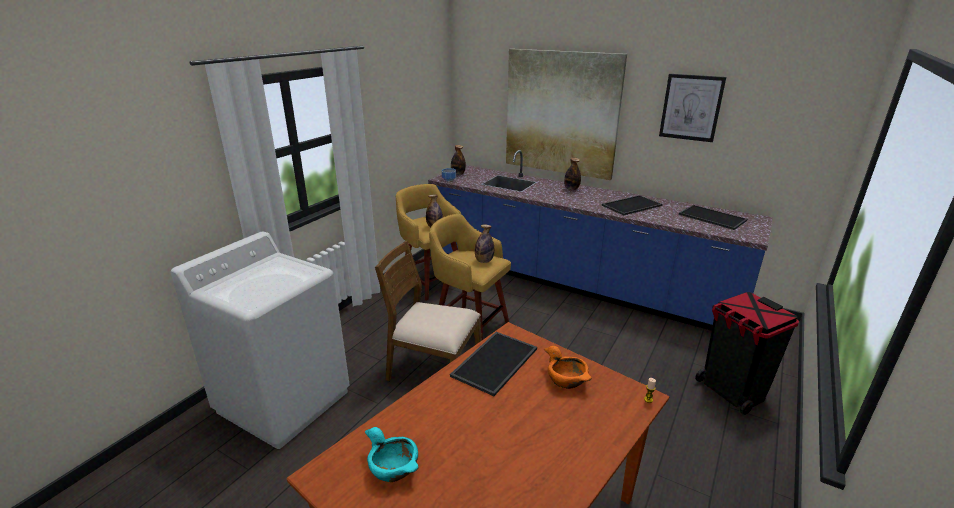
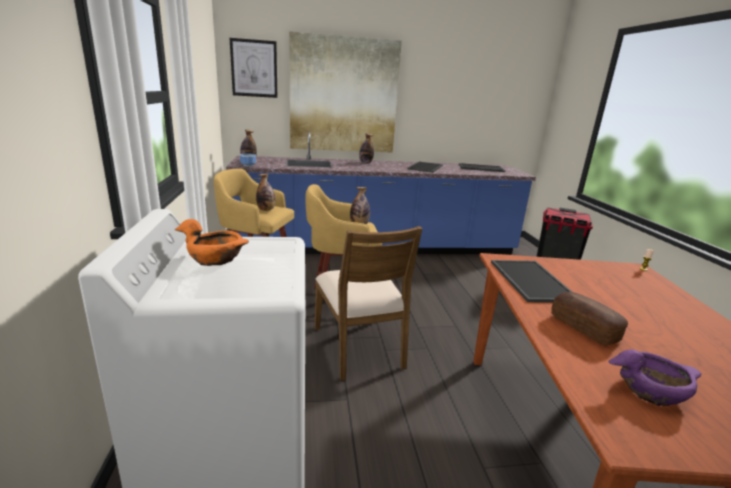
camera: 40 degrees left, 5 degrees down
turquoise bowl [365,427,418,482] -> purple bowl [608,349,701,406]
brown chair [375,241,482,381] -> brown chair turned 90 degrees counterclockwise [315,226,422,381]
orange bowl [544,346,592,389] -> orange bowl moved to [175,219,249,266]
picture [659,74,726,142] -> picture moved to [230,38,277,98]
none -> bread [551,292,628,345]

